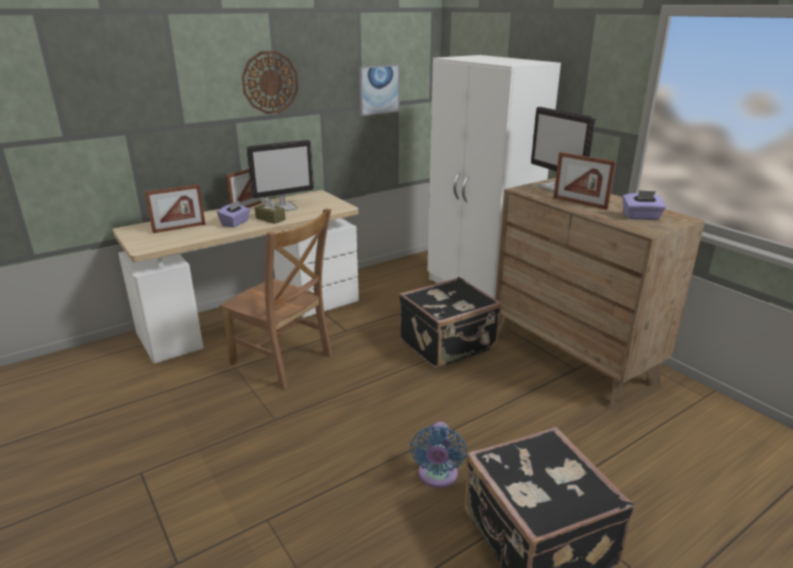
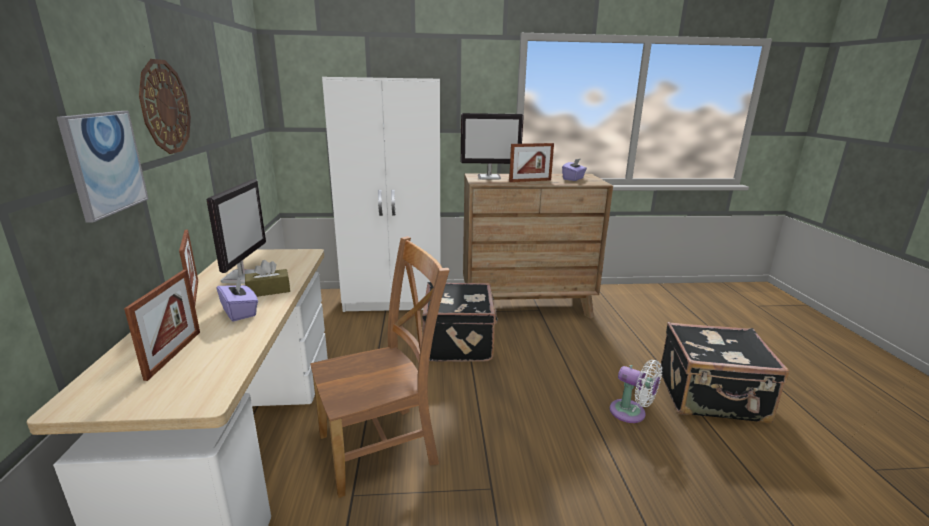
camera: 60 degrees left, 5 degrees down
picture [359,64,400,116] -> picture moved to [57,111,148,223]
blue fan [410,422,467,488] -> white fan [610,360,662,423]

